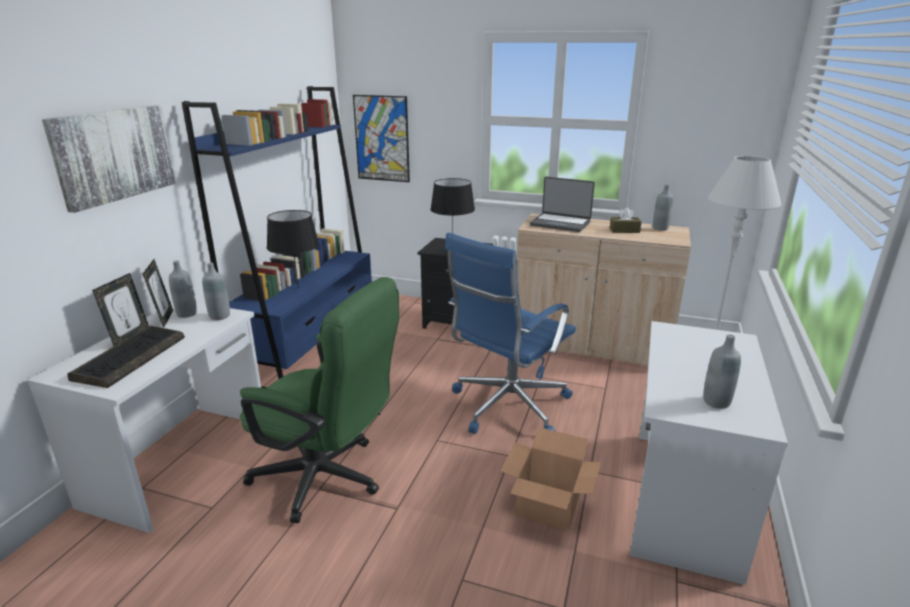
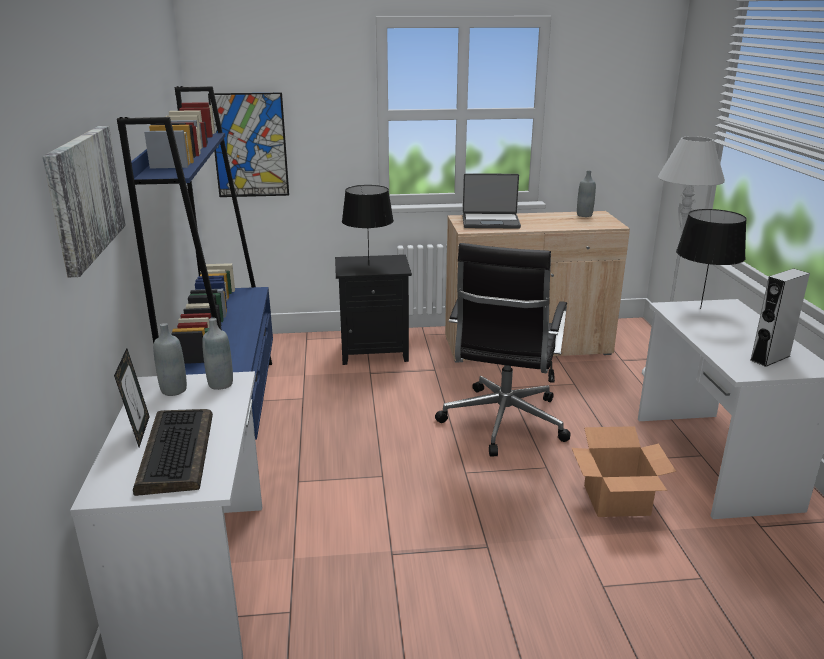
camera: 25 degrees left, 0 degrees up
picture frame [143,259,173,328] -> none
green office chair [240,277,399,523] -> none
black table lamp [267,210,319,288] -> black table lamp moved to [676,209,747,309]
blue office chair [445,232,576,434] -> black office chair [435,243,571,456]
brown tissue box [610,208,642,233] -> none
grey bottle [703,335,741,409] -> grey speaker [750,268,810,367]

